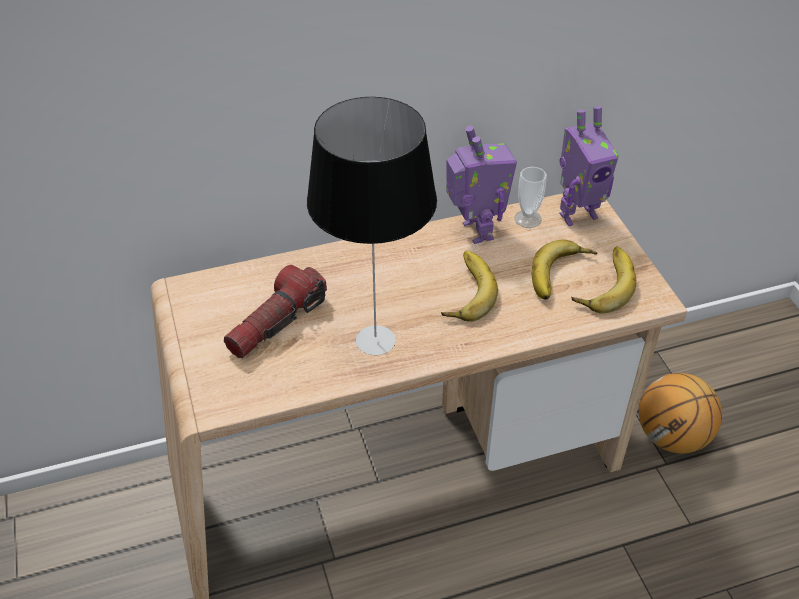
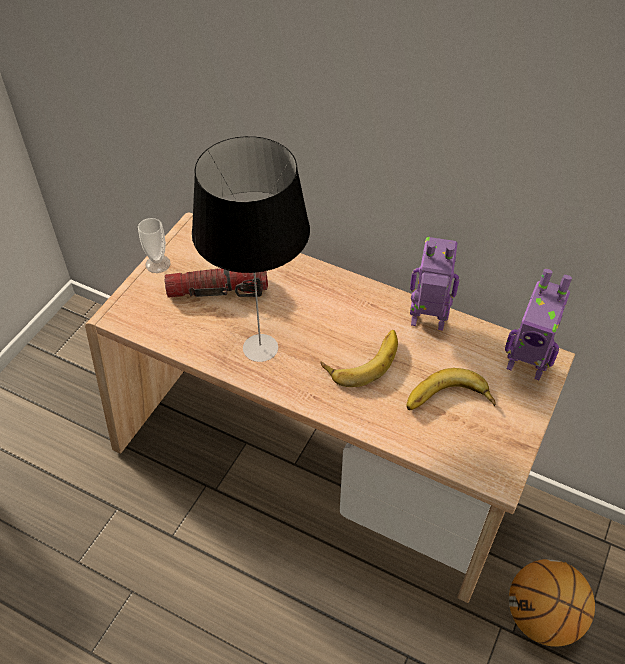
camera: 45 degrees right, 5 degrees up
toy robot [446,126,517,244] -> toy robot turned 105 degrees counterclockwise [410,237,459,331]
cup [514,167,547,228] -> cup moved to [138,218,171,273]
banana [571,247,636,314] -> none

